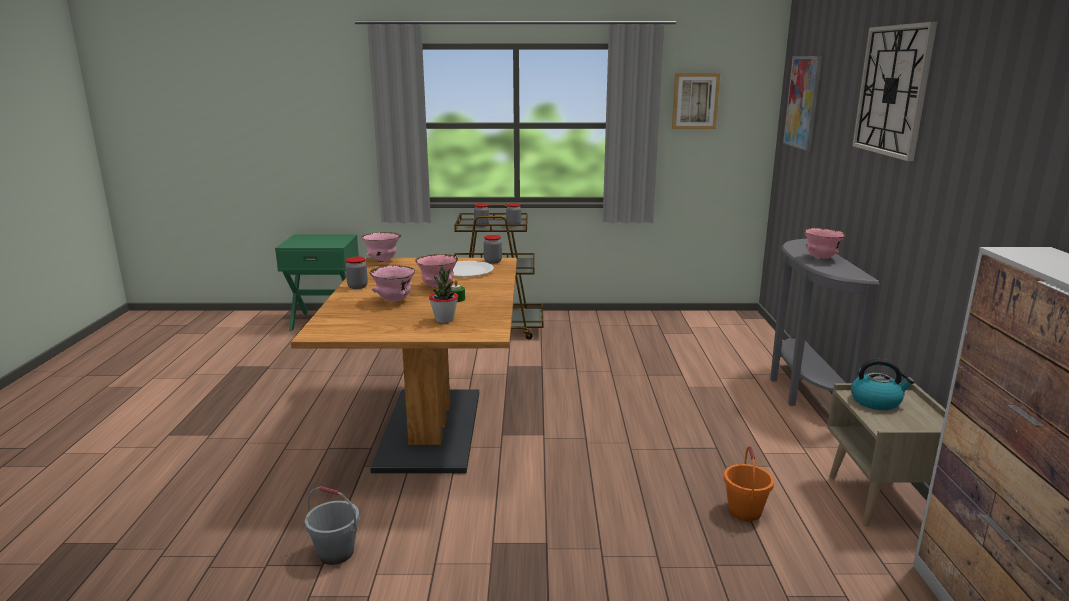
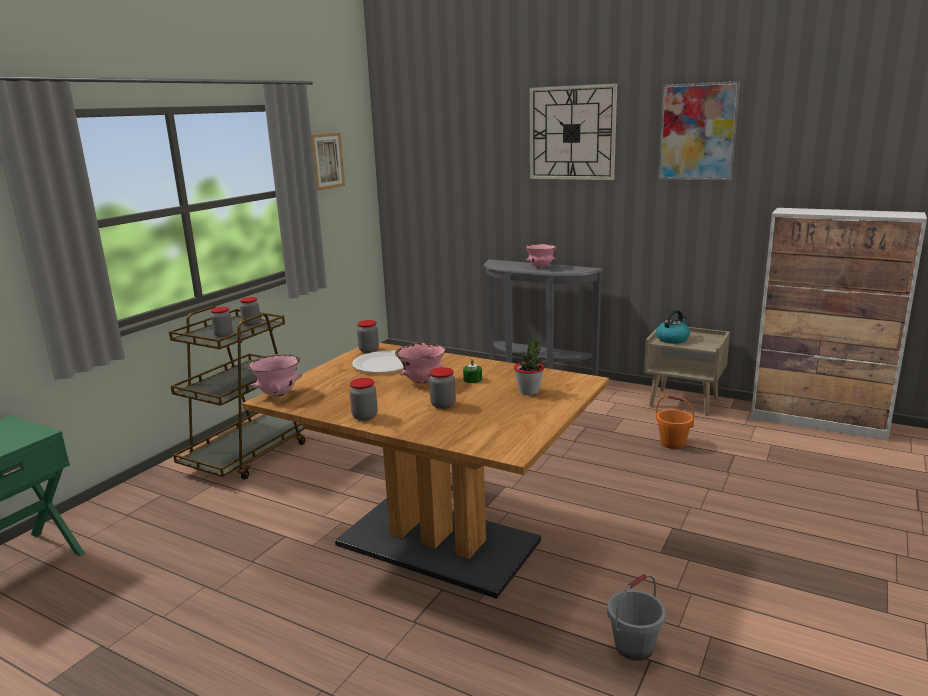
camera: 60 degrees left, 0 degrees up
pink bowl [370,265,415,302] -> jar [429,367,456,409]
picture [783,56,822,151] -> picture moved to [659,81,740,181]

